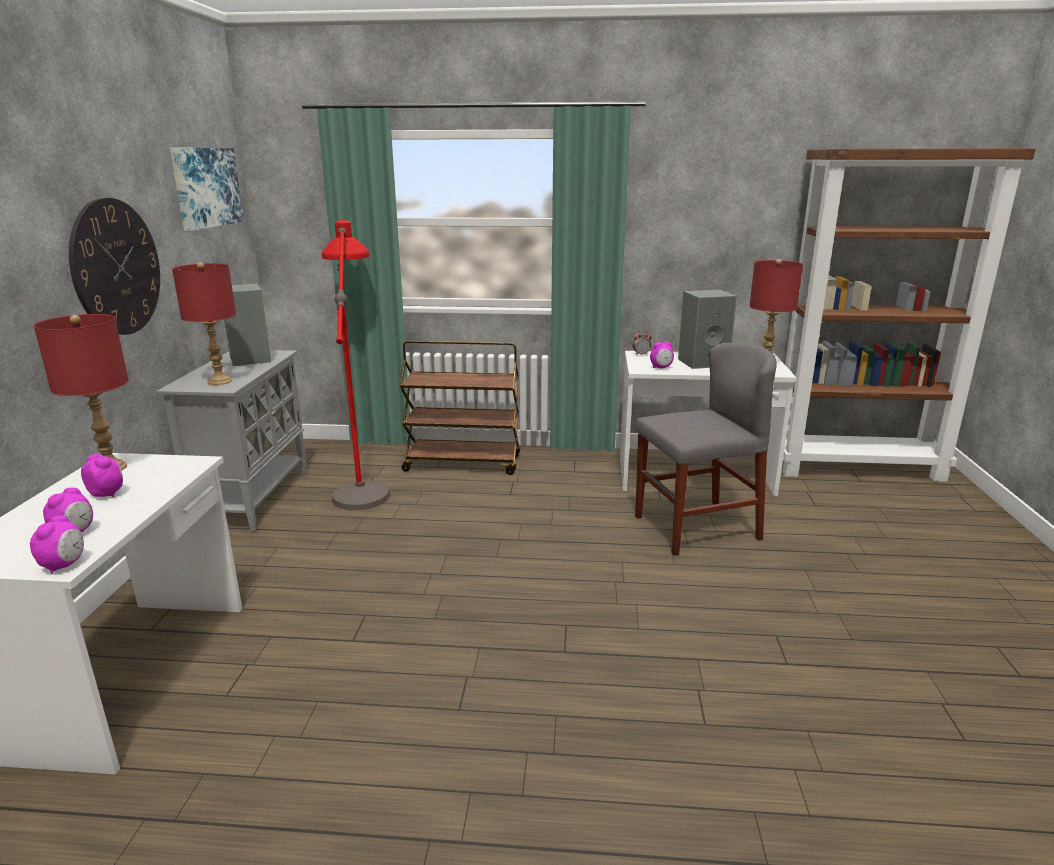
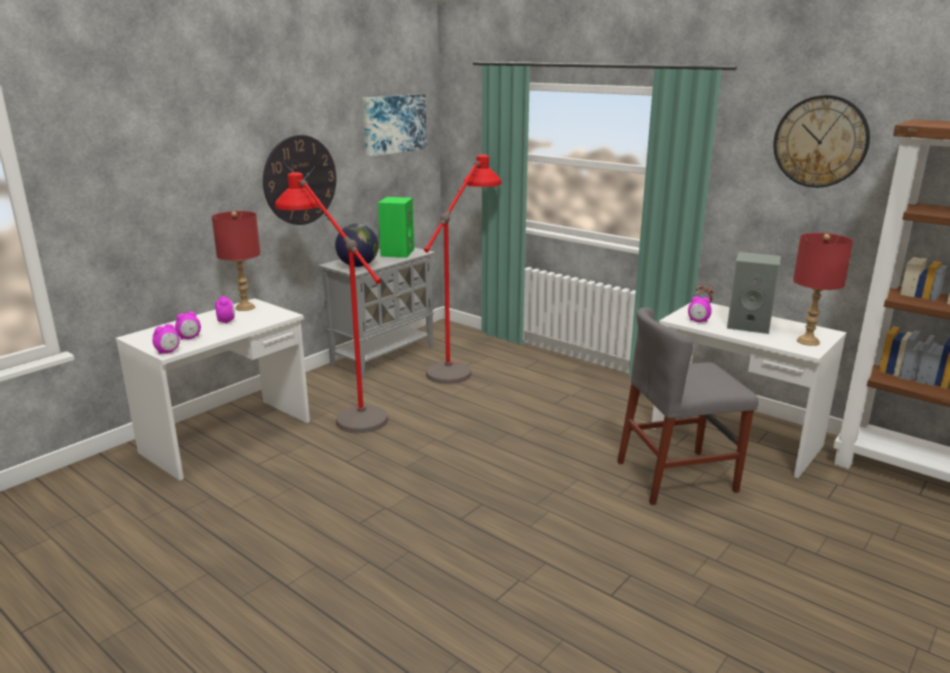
camera: 35 degrees right, 0 degrees up
red table lamp [172,262,236,385] -> globe [335,224,379,267]
grey speaker [224,284,271,366] -> green speaker [378,197,414,258]
brown cart [400,341,520,475] -> none
grey chair [635,343,777,556] -> grey chair turned 150 degrees clockwise [617,307,759,505]
none -> red floor lamp [275,172,388,433]
none -> wall clock [774,95,870,188]

